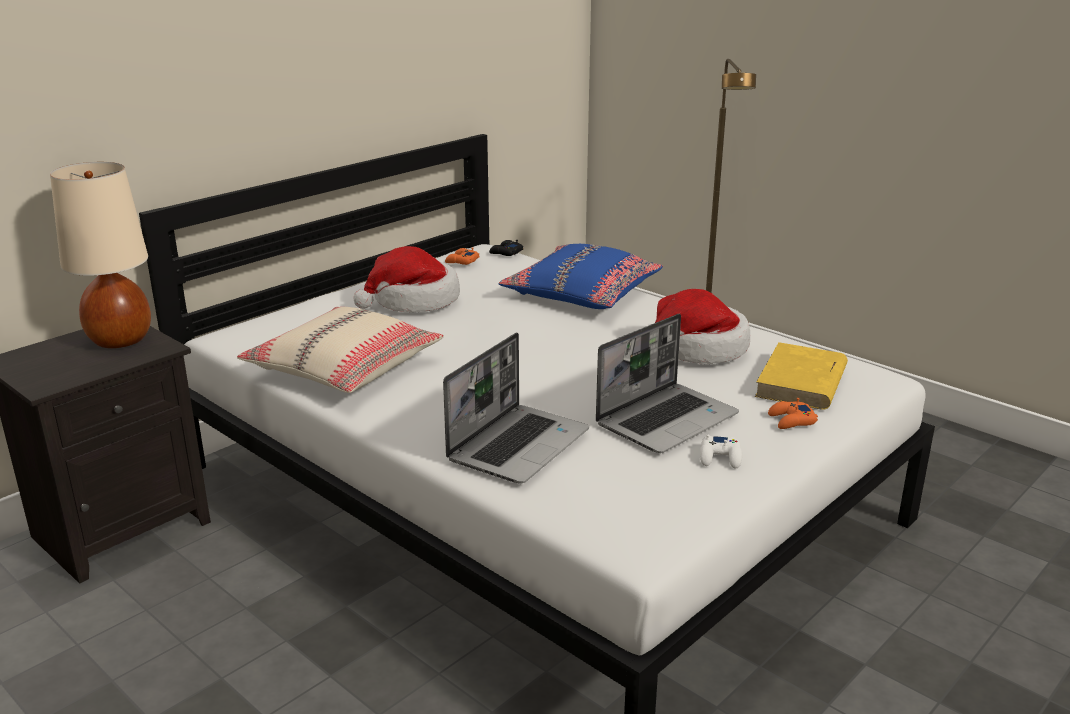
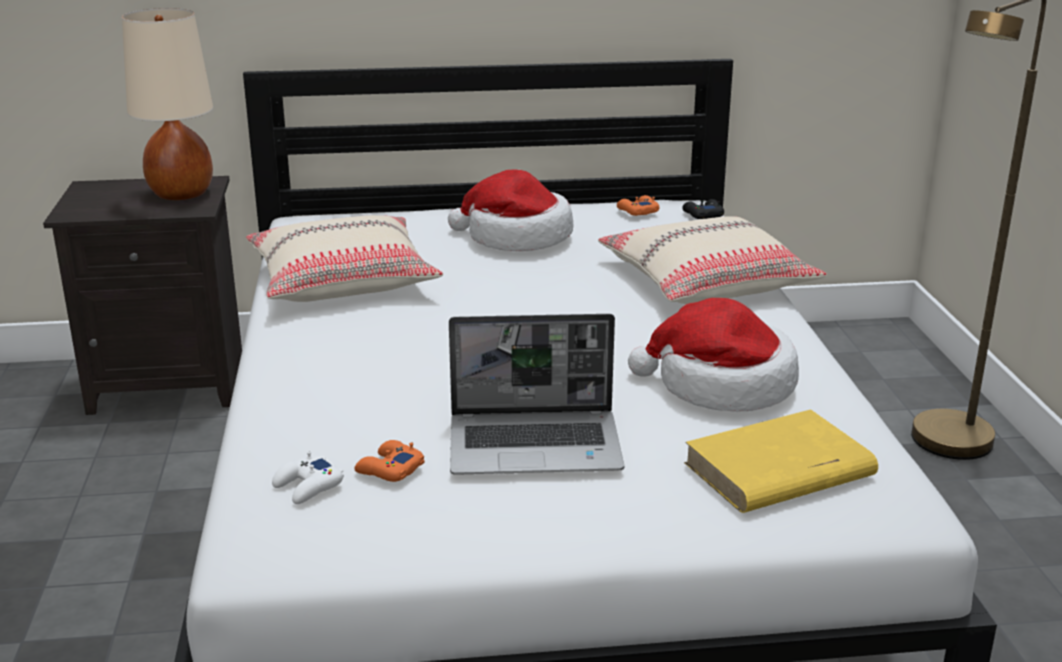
camera: 40 degrees right, 0 degrees up
laptop [443,333,589,483] -> none
blue pillow [498,244,663,309] -> beige pillow [598,216,827,304]
white game controller [700,434,742,469] -> white game controller moved to [272,451,344,504]
orange game controller [768,398,818,429] -> orange game controller moved to [354,440,424,482]

